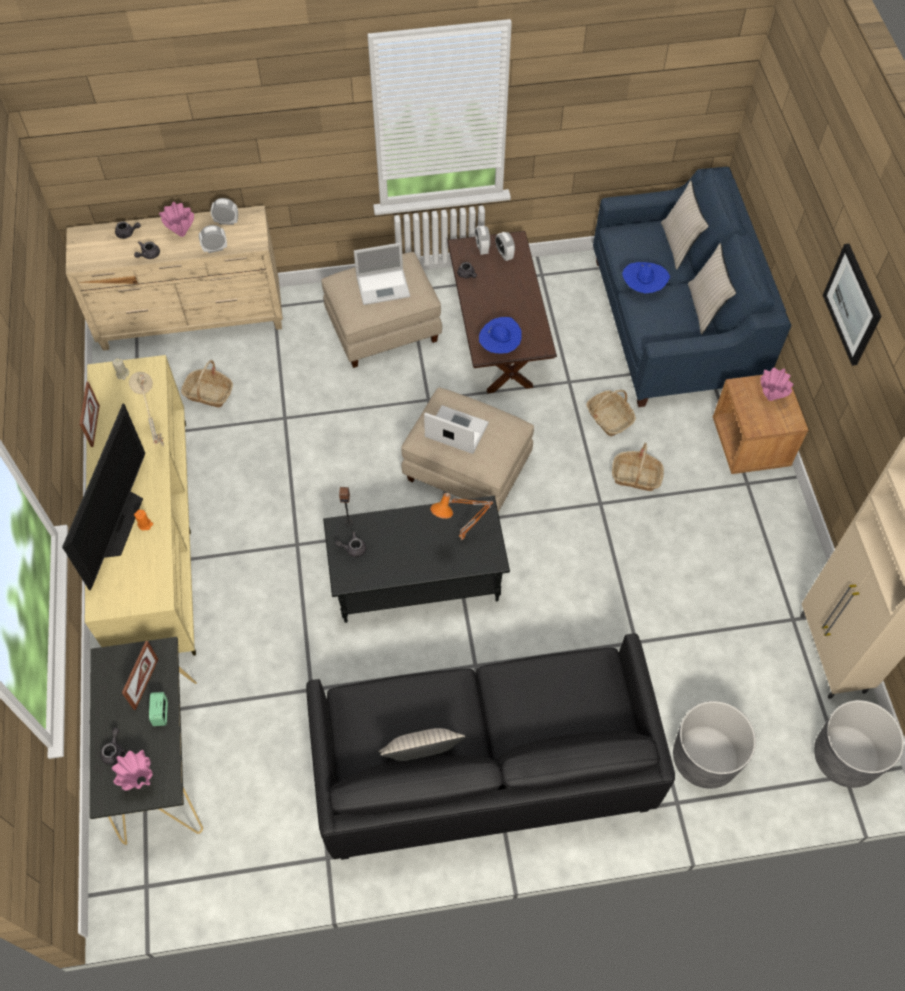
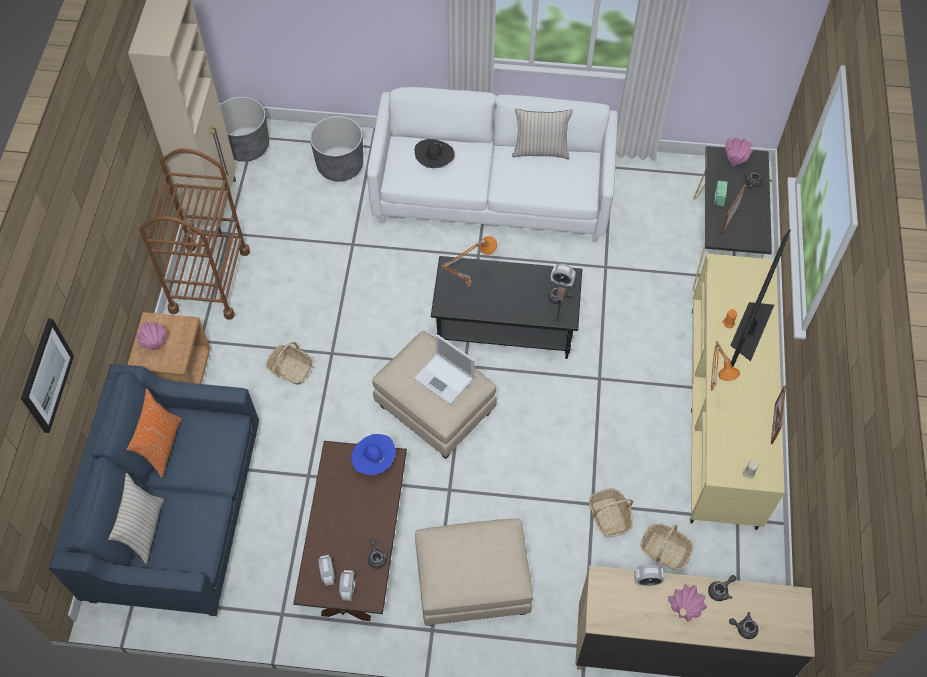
camera: 165 degrees left, 0 degrees up
beige table lamp [129,372,164,447] -> orange table lamp [711,341,740,391]
alarm clock [211,198,238,225] -> alarm clock moved to [551,264,576,287]
black sofa [306,633,675,860] -> white sofa [367,87,618,242]
laptop [354,243,410,305] -> none
basket [586,390,636,436] -> basket moved to [589,488,633,538]
blue hat [622,262,670,294] -> none
beige pillow [688,243,736,334] -> orange pillow [126,389,182,478]
picture [823,244,881,366] -> picture moved to [21,318,74,433]
none -> brown cart [139,149,250,320]
none -> black hat [415,139,455,168]

